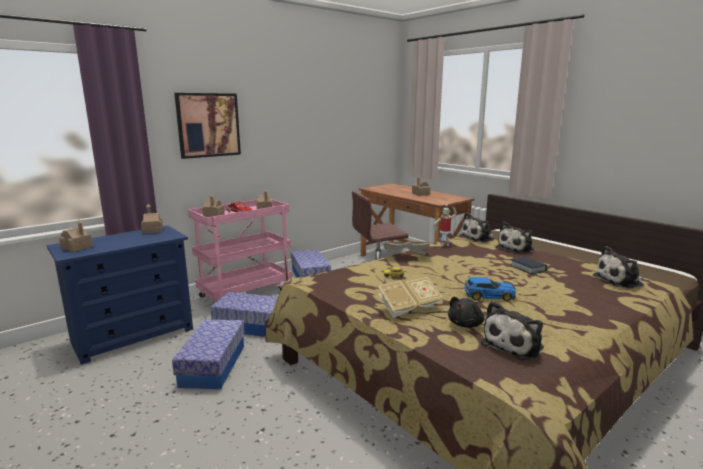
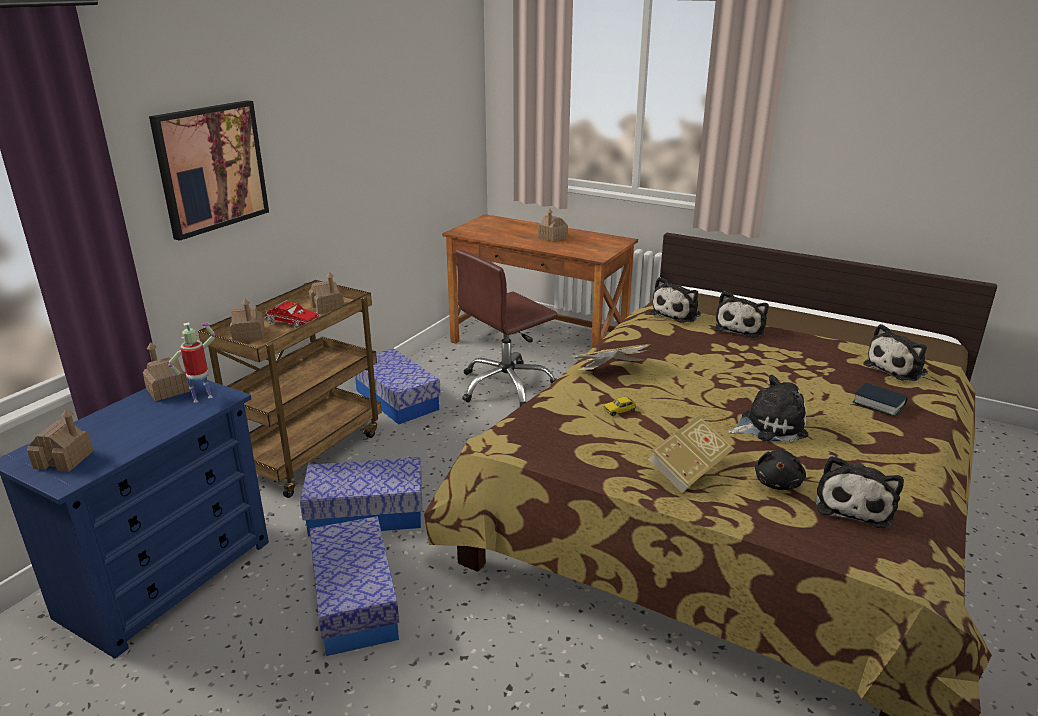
camera: 20 degrees left, 10 degrees up
pink cart [188,199,292,300] -> brown cart [198,280,381,498]
toy robot [434,204,457,247] -> toy robot moved to [168,322,216,403]
toy car [464,276,516,301] -> plush toy [728,375,808,442]
book [511,257,547,274] -> book moved to [853,383,908,417]

